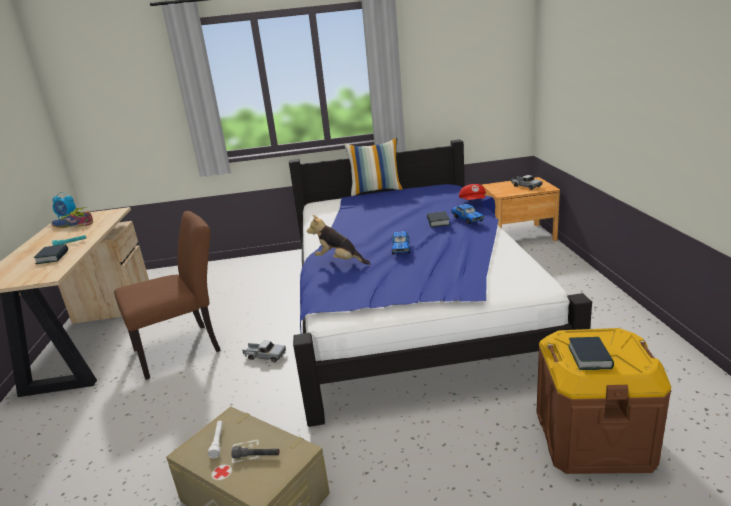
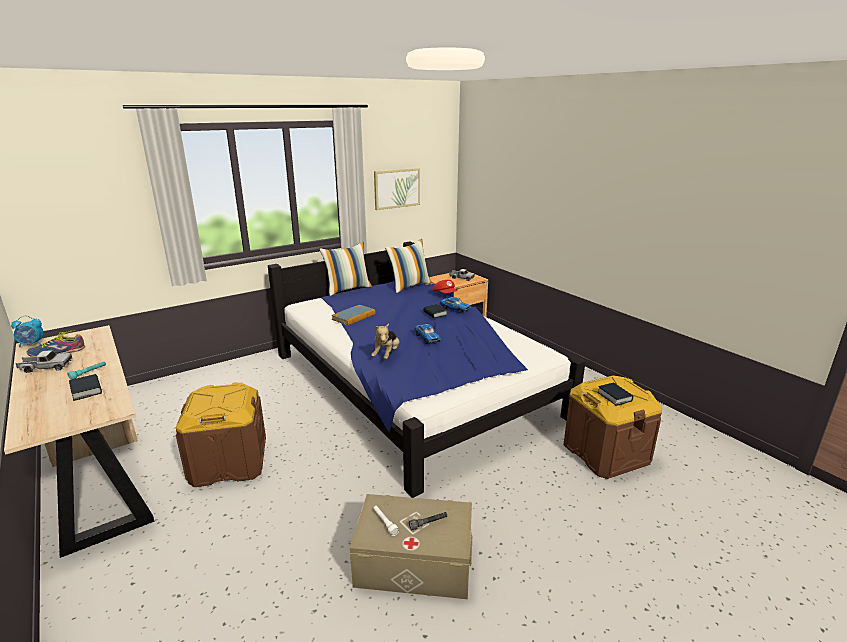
camera: 30 degrees left, 0 degrees up
brown chair [114,211,221,380] -> brown storage box [176,382,266,487]
toy truck [242,341,286,362] -> toy truck moved to [15,350,72,373]
plush toy [307,215,370,265] -> plush toy turned 75 degrees counterclockwise [371,323,400,359]
none -> book [332,305,376,326]
none -> picture [374,168,420,210]
none -> pillow [385,239,432,293]

